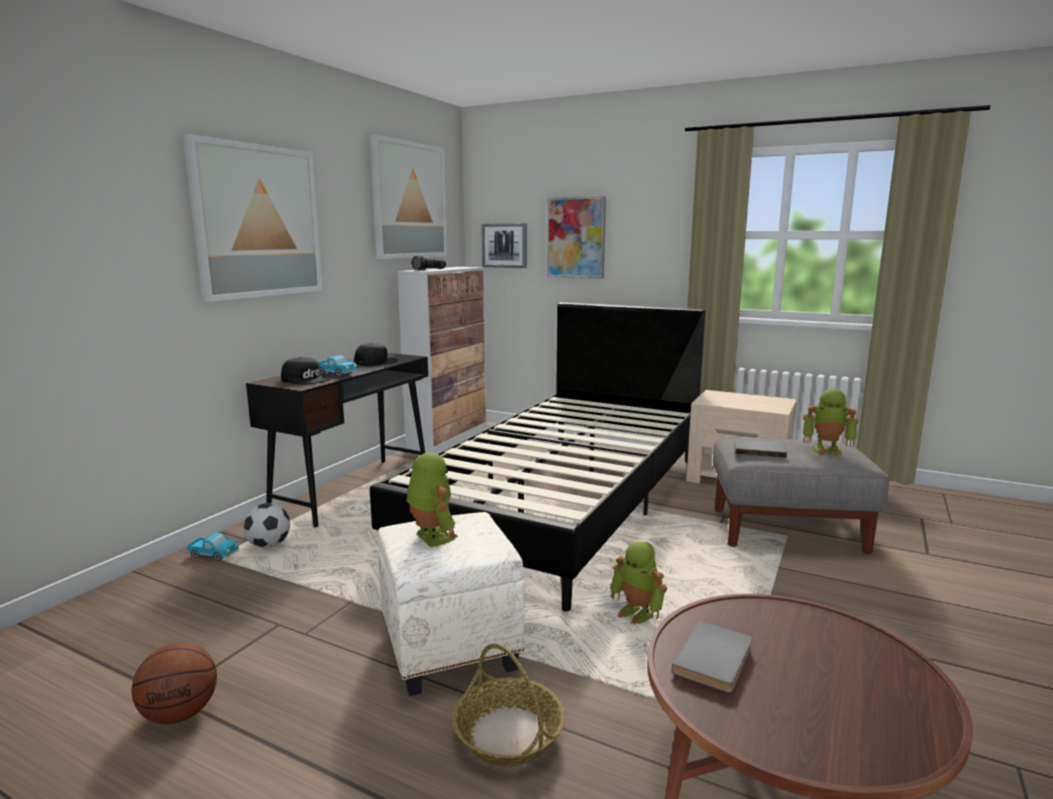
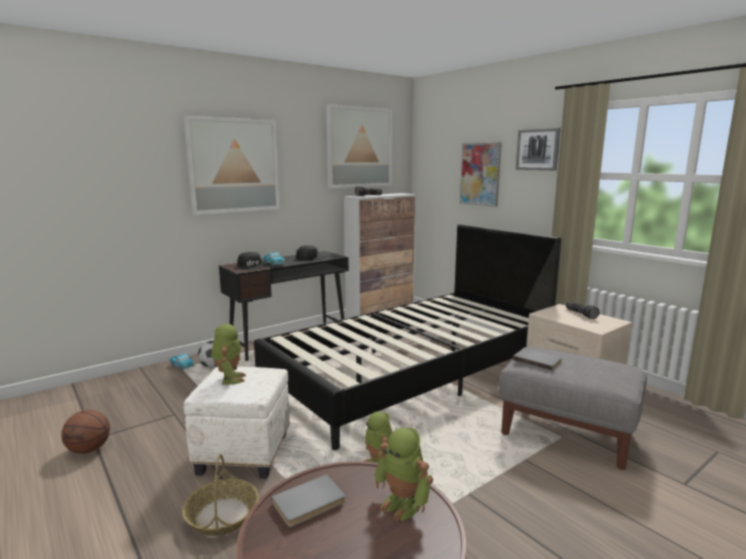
camera: 25 degrees right, 0 degrees up
picture [482,223,527,268] -> picture moved to [516,128,560,170]
toy robot [803,389,858,457] -> toy robot moved to [374,428,433,521]
none -> flashlight [566,301,600,319]

